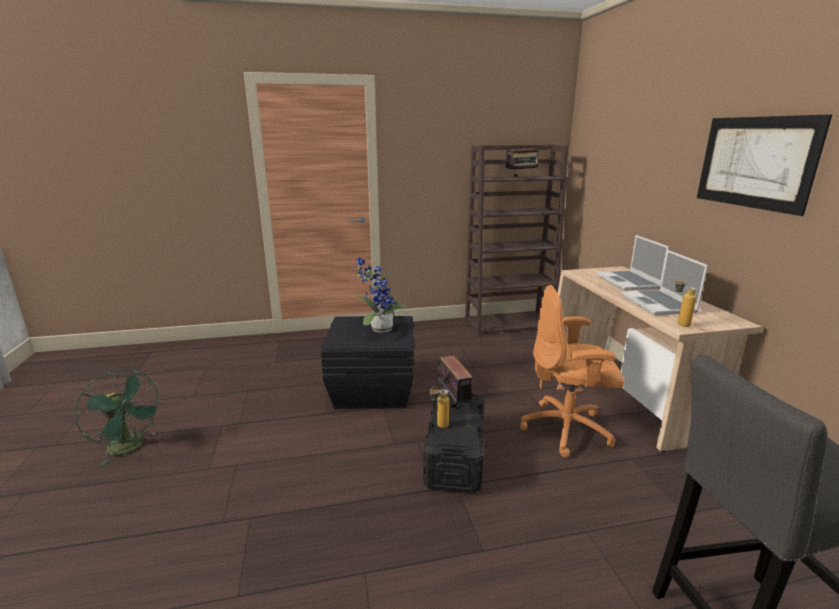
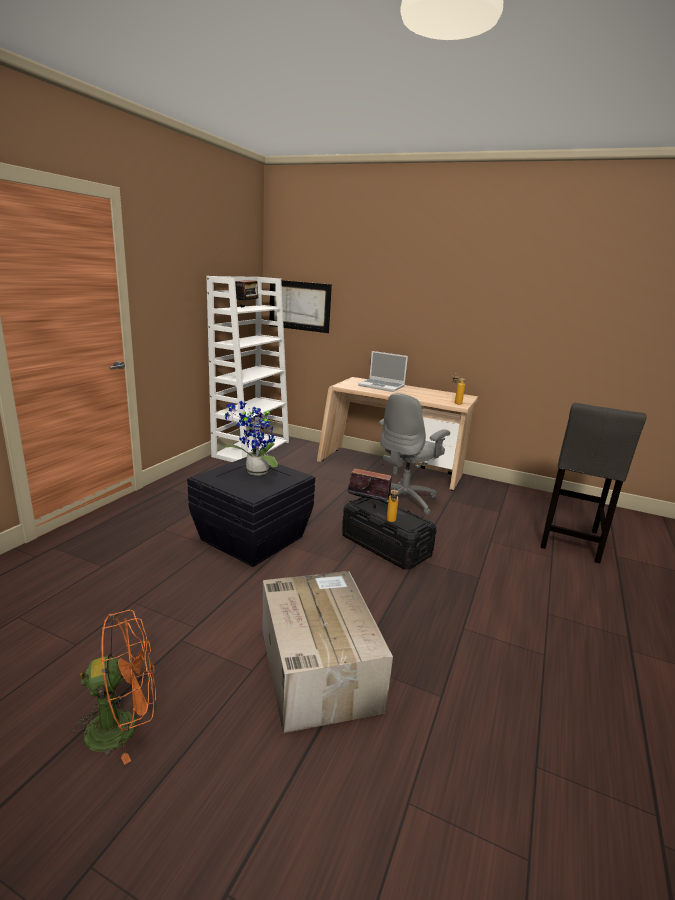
camera: 55 degrees left, 0 degrees up
green fan [74,369,163,465] -> orange fan [70,610,156,765]
brown bookcase [465,145,568,336] -> white bookcase [206,276,289,462]
orange office chair [520,285,624,458] -> grey office chair [379,393,450,515]
laptop [621,250,708,315] -> none
picture [697,114,832,216] -> picture moved to [269,280,332,333]
none -> cardboard box [262,571,393,733]

